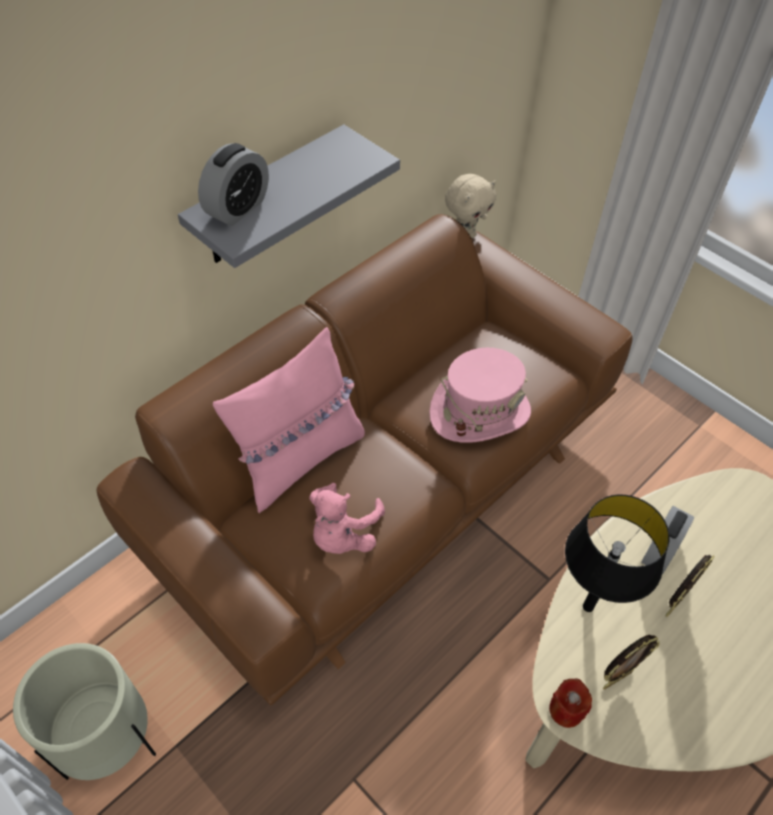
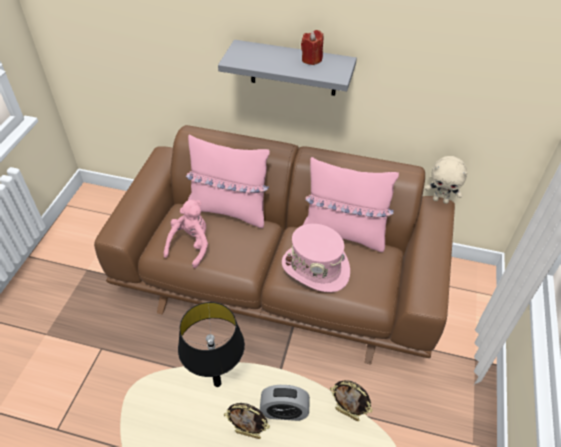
camera: 60 degrees right, 5 degrees down
beige planter [13,643,156,780] -> none
alarm clock [198,143,269,226] -> none
pink plush toy [309,483,385,554] -> pink plush toy turned 120 degrees clockwise [164,200,208,268]
red candle [549,678,592,728] -> red candle moved to [301,30,323,65]
picture frame [603,635,660,689] -> picture frame moved to [330,380,373,421]
none -> pink pillow [303,157,399,252]

